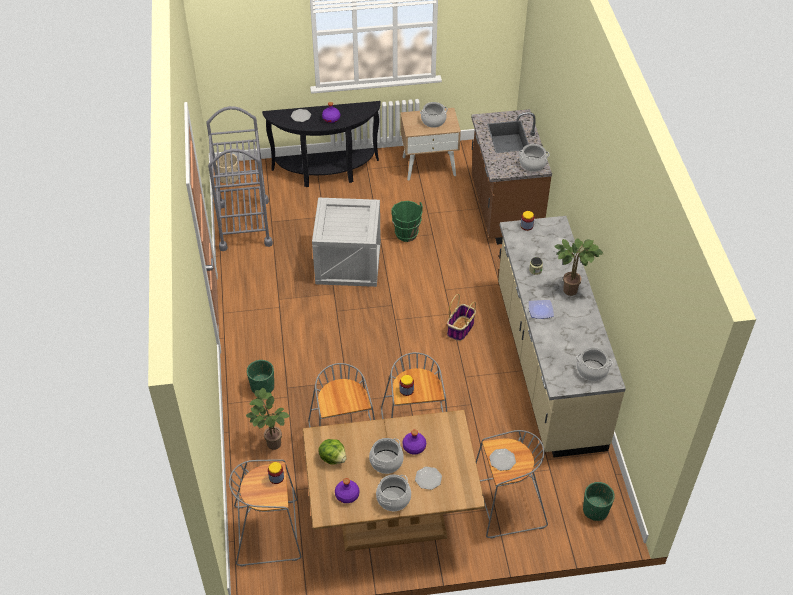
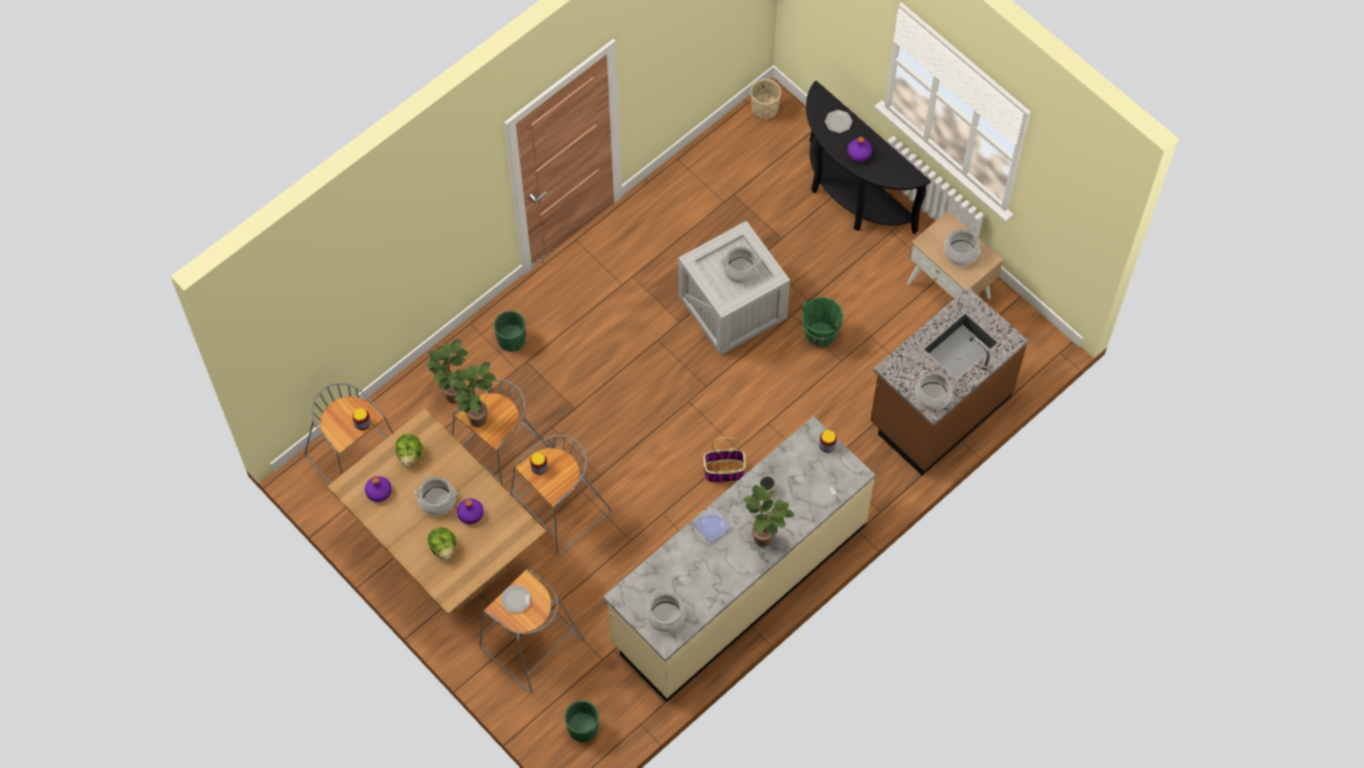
camera: 55 degrees right, 15 degrees up
grey cart [206,106,273,251] -> none
cooking pot [376,474,411,511] -> cooking pot moved to [721,246,761,283]
plate [415,467,442,490] -> lettuce [428,527,456,560]
none -> potted plant [450,362,496,427]

